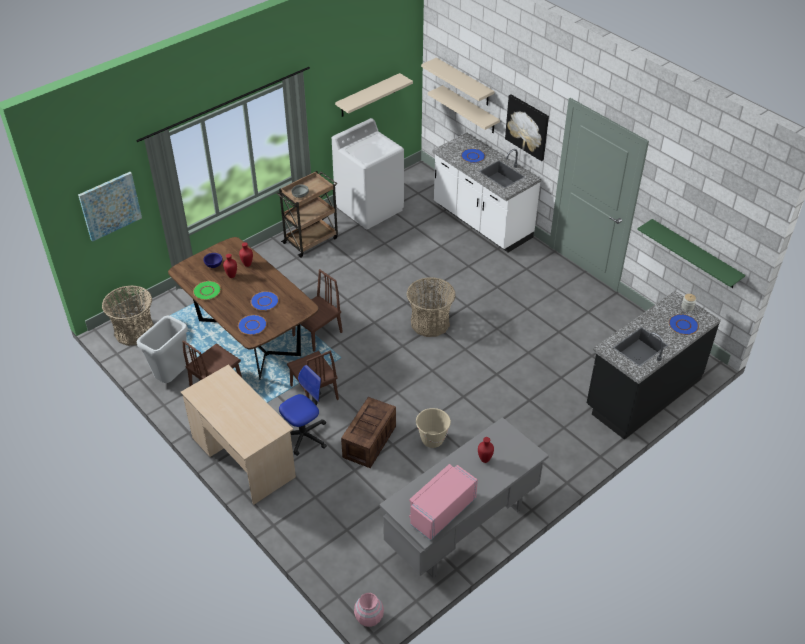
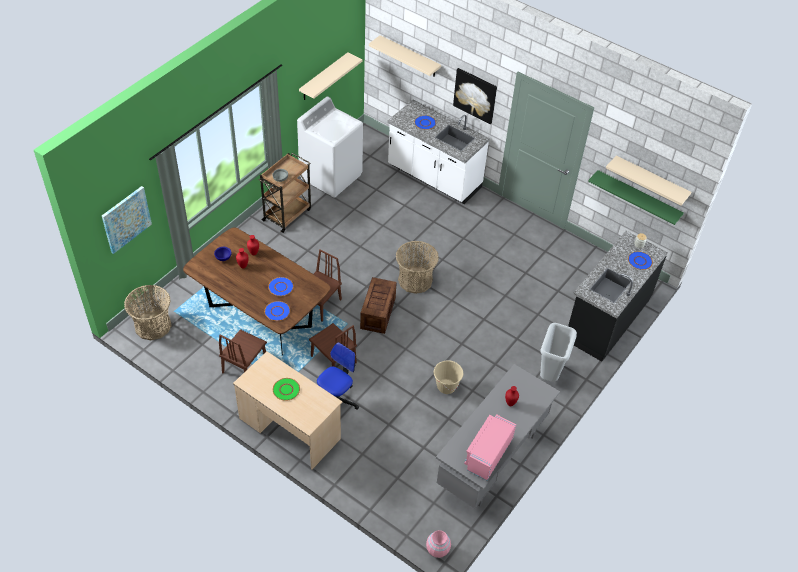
camera: 15 degrees left, 5 degrees up
grey trash can [137,316,188,383] -> grey trash can moved to [540,323,577,382]
green plate [193,281,221,300] -> green plate moved to [273,378,300,401]
crate [341,397,396,468] -> crate moved to [360,277,397,334]
beige shelf [428,85,500,133] -> beige shelf moved to [606,155,691,206]

